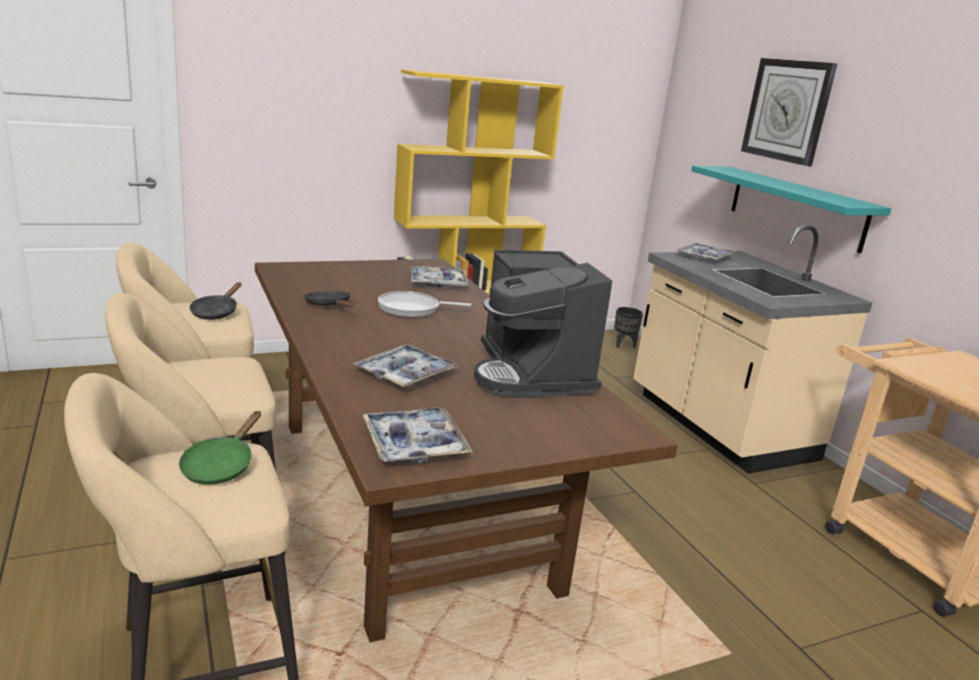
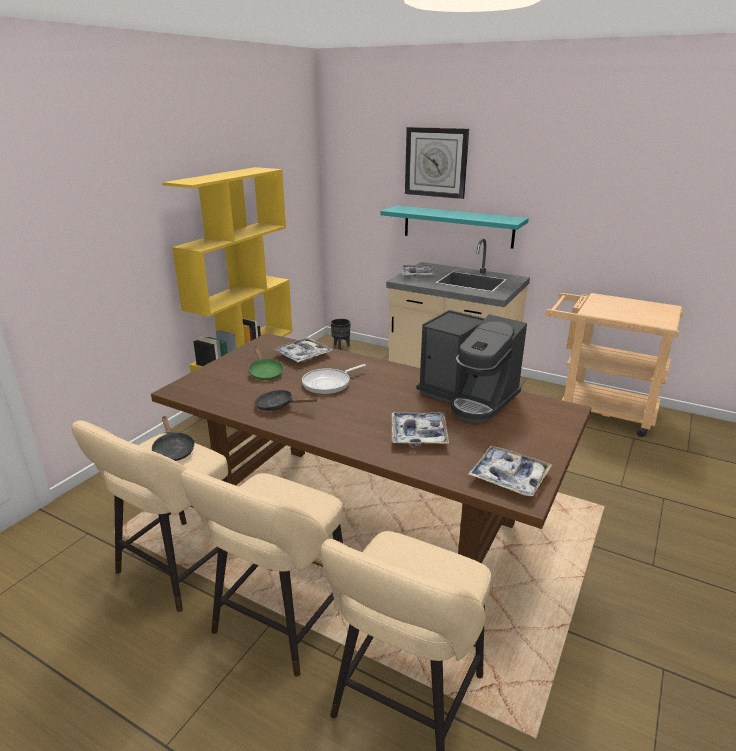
camera: 35 degrees left, 5 degrees up
green frying pan [179,411,261,485] -> green frying pan moved to [248,346,284,380]

